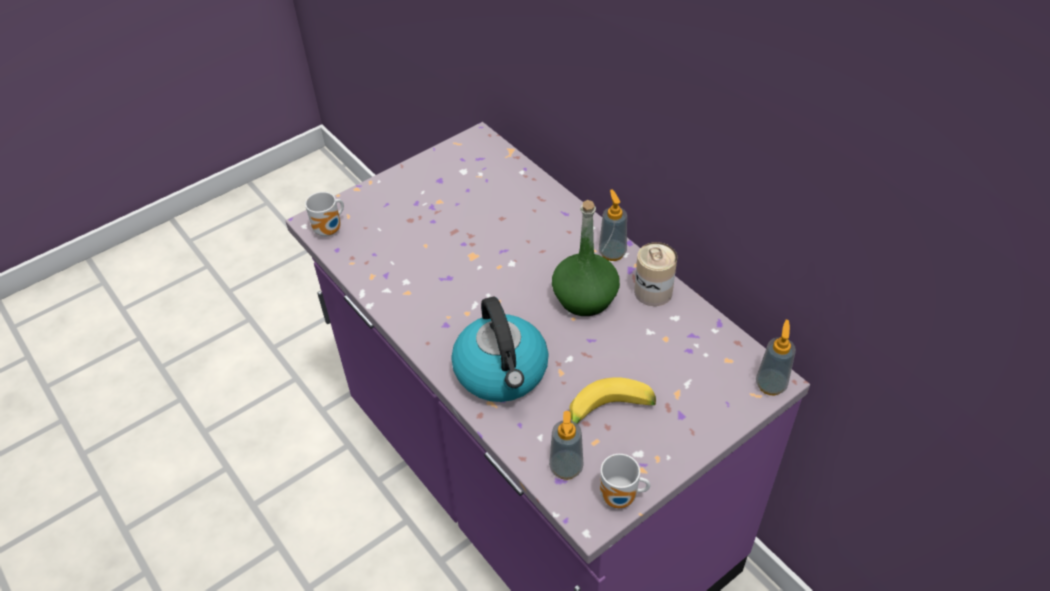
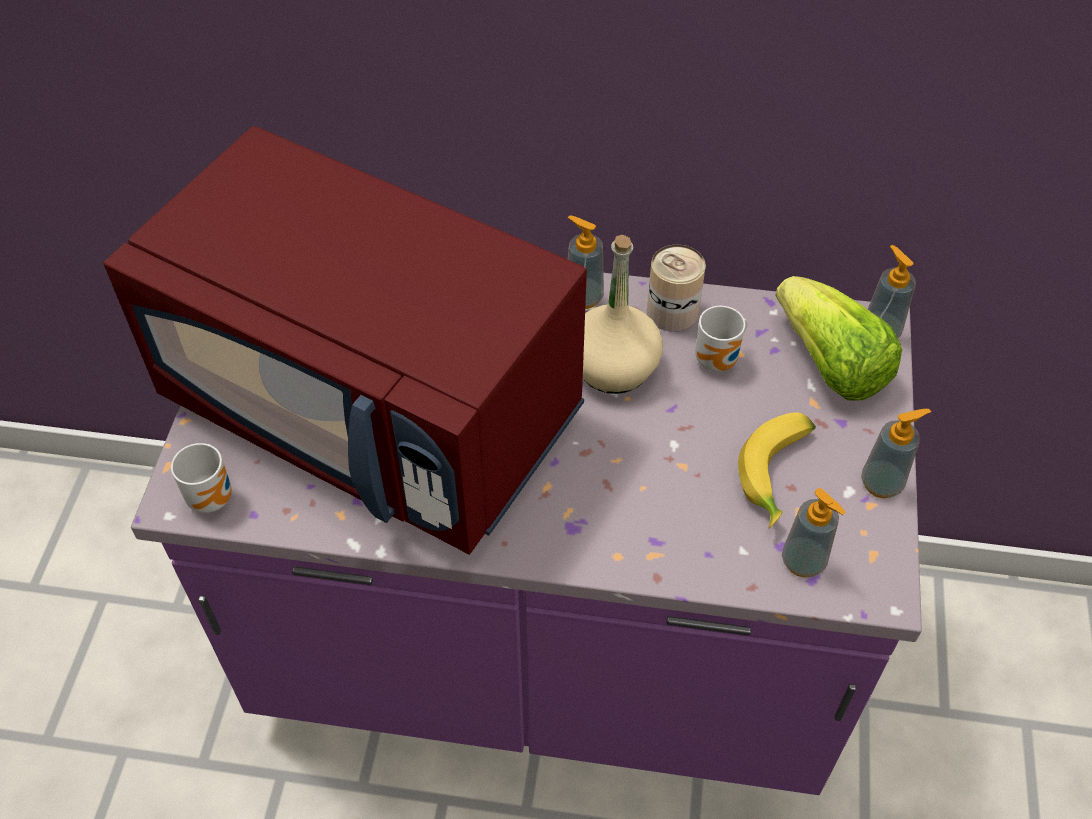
camera: 45 degrees left, 5 degrees up
kettle [451,297,549,402] -> none
green bottle [552,200,620,316] -> beige bottle [583,235,663,394]
mug [600,454,651,508] -> mug moved to [695,306,748,372]
none -> red microwave [103,126,587,555]
none -> lettuce [775,276,902,401]
none -> soap dispenser [861,409,931,498]

